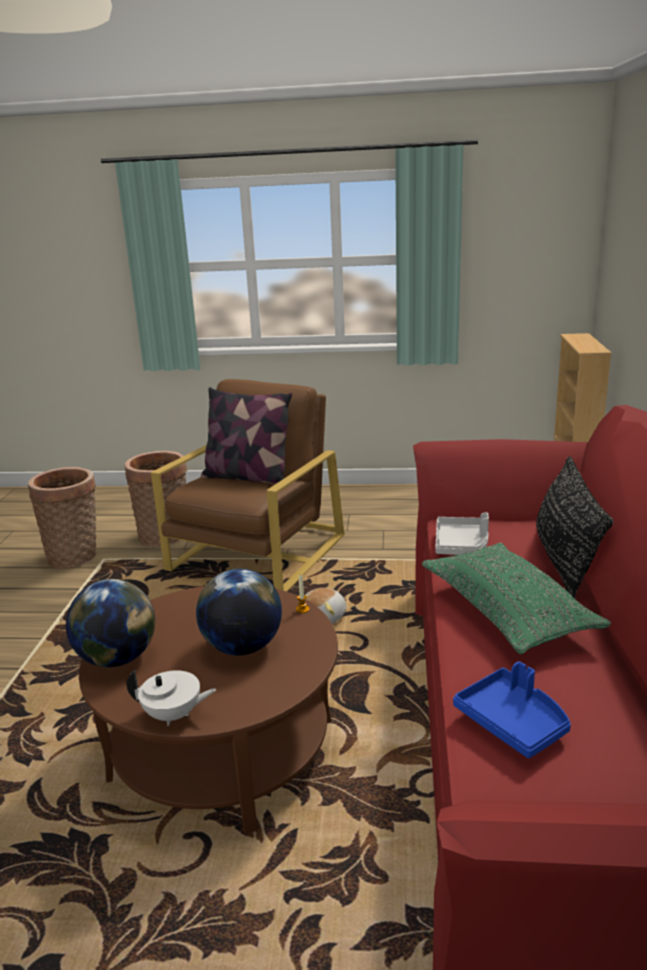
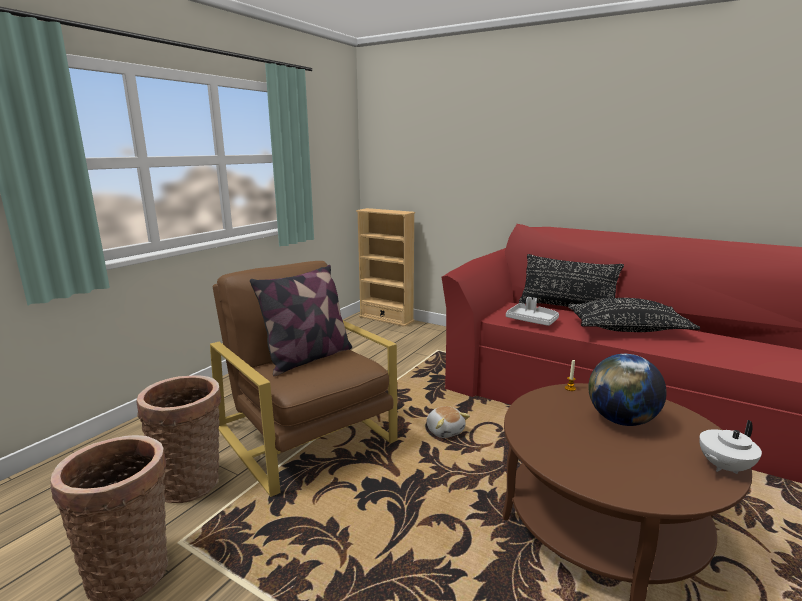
camera: 65 degrees left, 5 degrees down
globe [66,579,155,667] -> none
white teapot [127,670,216,726] -> white teapot turned 150 degrees counterclockwise [699,420,762,474]
green pillow [422,543,611,654] -> black pillow [568,298,700,332]
blue tray [453,662,571,758] -> none

